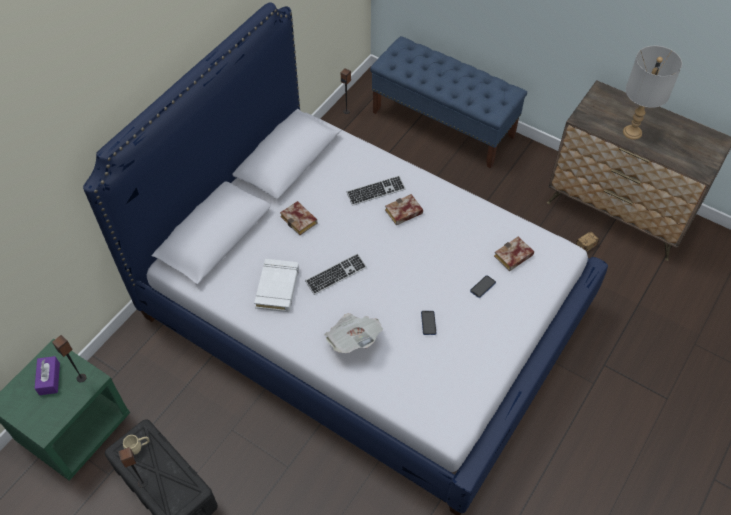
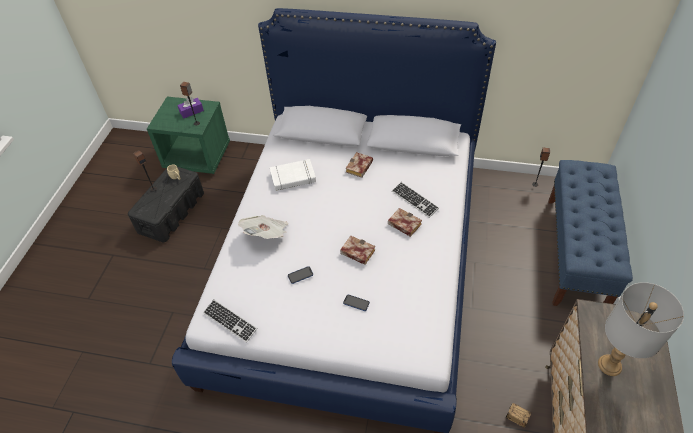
camera: 70 degrees right, 5 degrees down
keyboard [305,253,367,295] -> keyboard moved to [203,300,258,343]
book [494,237,534,271] -> book moved to [340,236,375,265]

